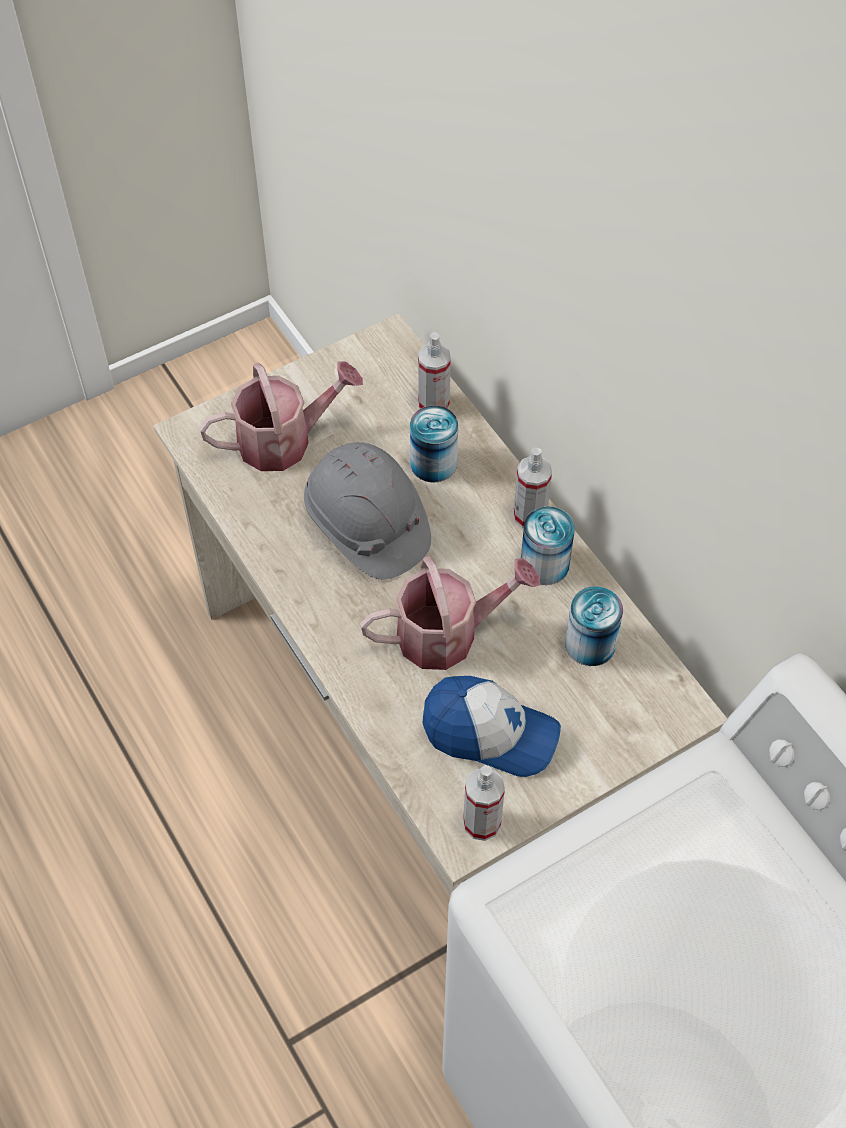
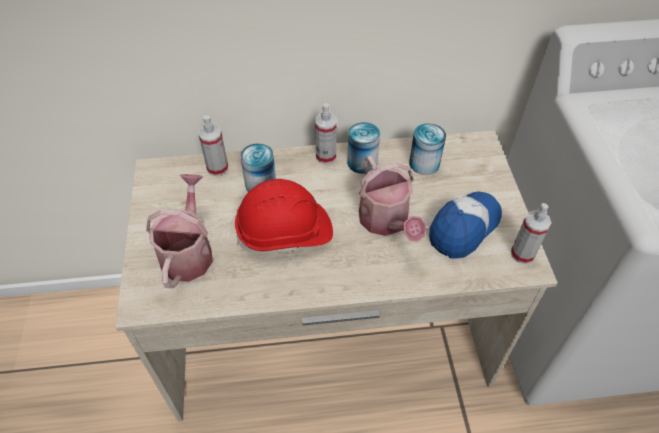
camera: 65 degrees left, 5 degrees down
grey hard hat [304,442,431,580] -> red hard hat [235,179,333,253]
watering can [360,556,540,670] -> watering can turned 150 degrees clockwise [359,156,427,242]

